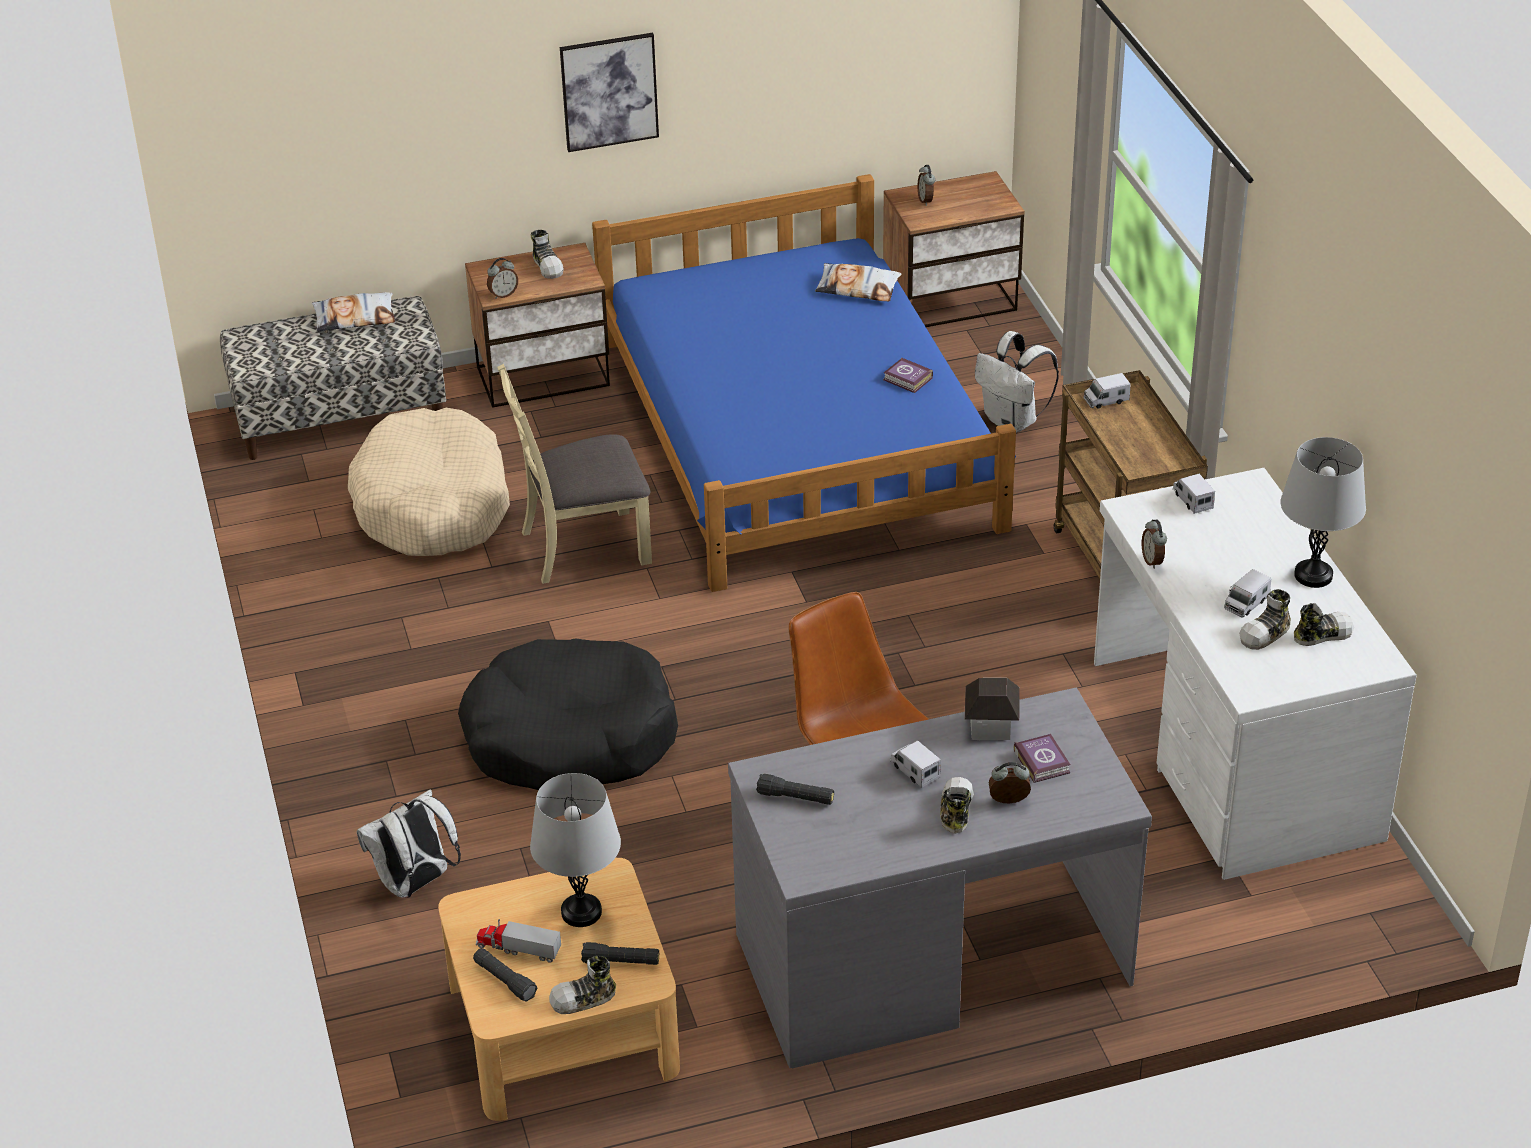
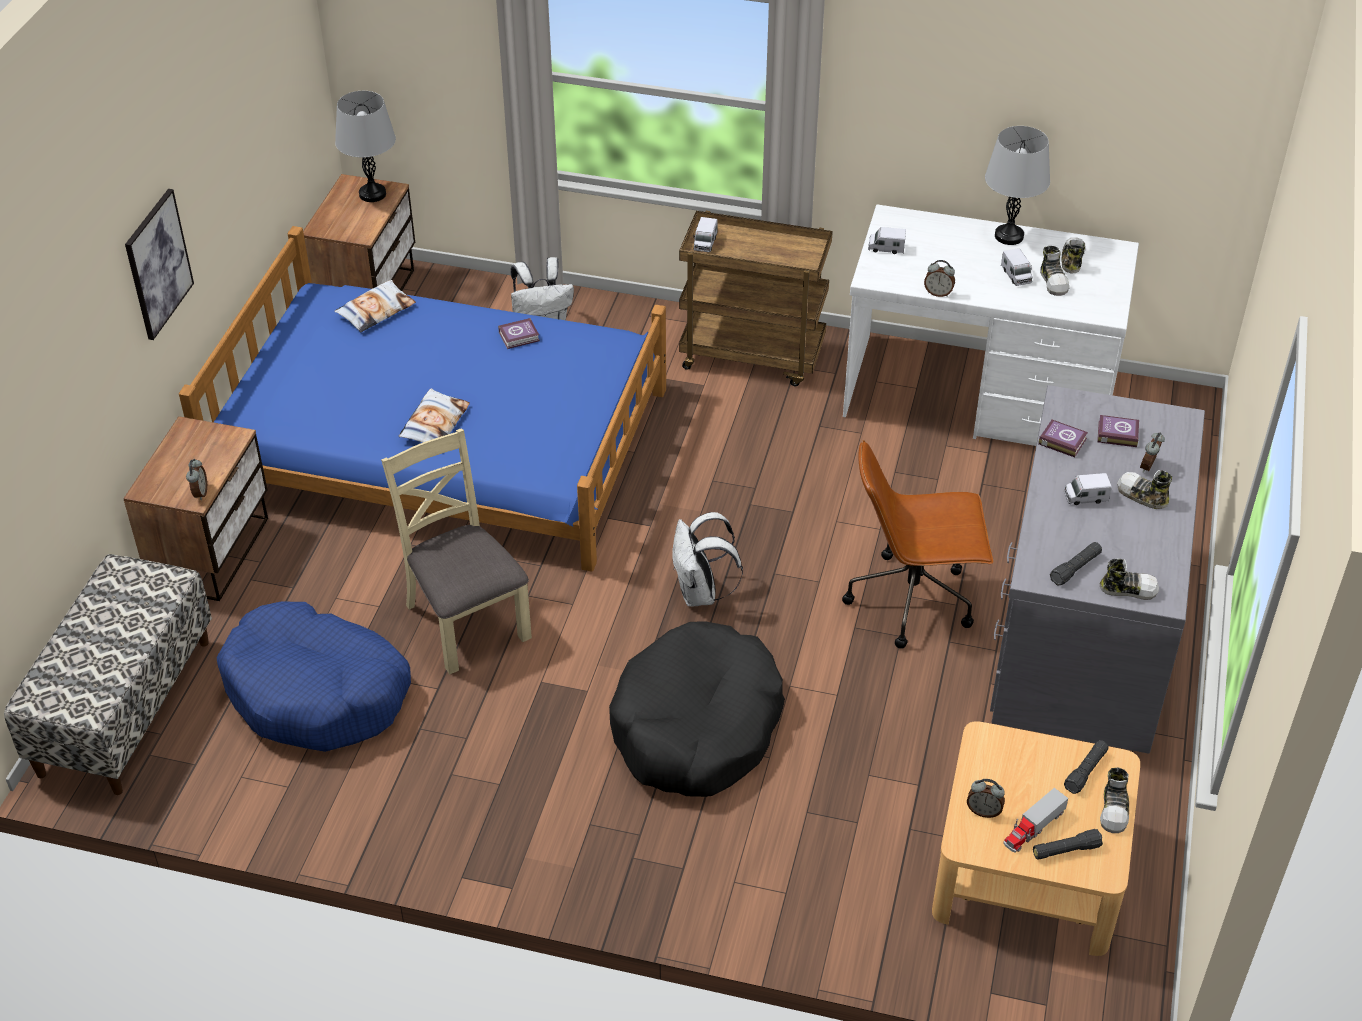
camera: 60 degrees left, 5 degrees up
pillow [311,292,395,331] -> pillow moved to [398,388,470,443]
beige dog bed [348,408,510,556] -> blue dog bed [216,602,411,752]
white backpack [357,789,461,898] -> white backpack moved to [672,512,743,607]
beige chair [497,364,652,584] -> beige chair turned 135 degrees clockwise [381,428,532,674]
grey table lamp [530,773,621,927] -> grey table lamp moved to [335,91,396,202]
shoe [531,230,564,279] -> shoe moved to [1100,558,1159,600]
alarm clock [918,165,935,206] -> alarm clock moved to [967,779,1005,818]
toy house [964,678,1020,740] -> book [1038,420,1088,457]

